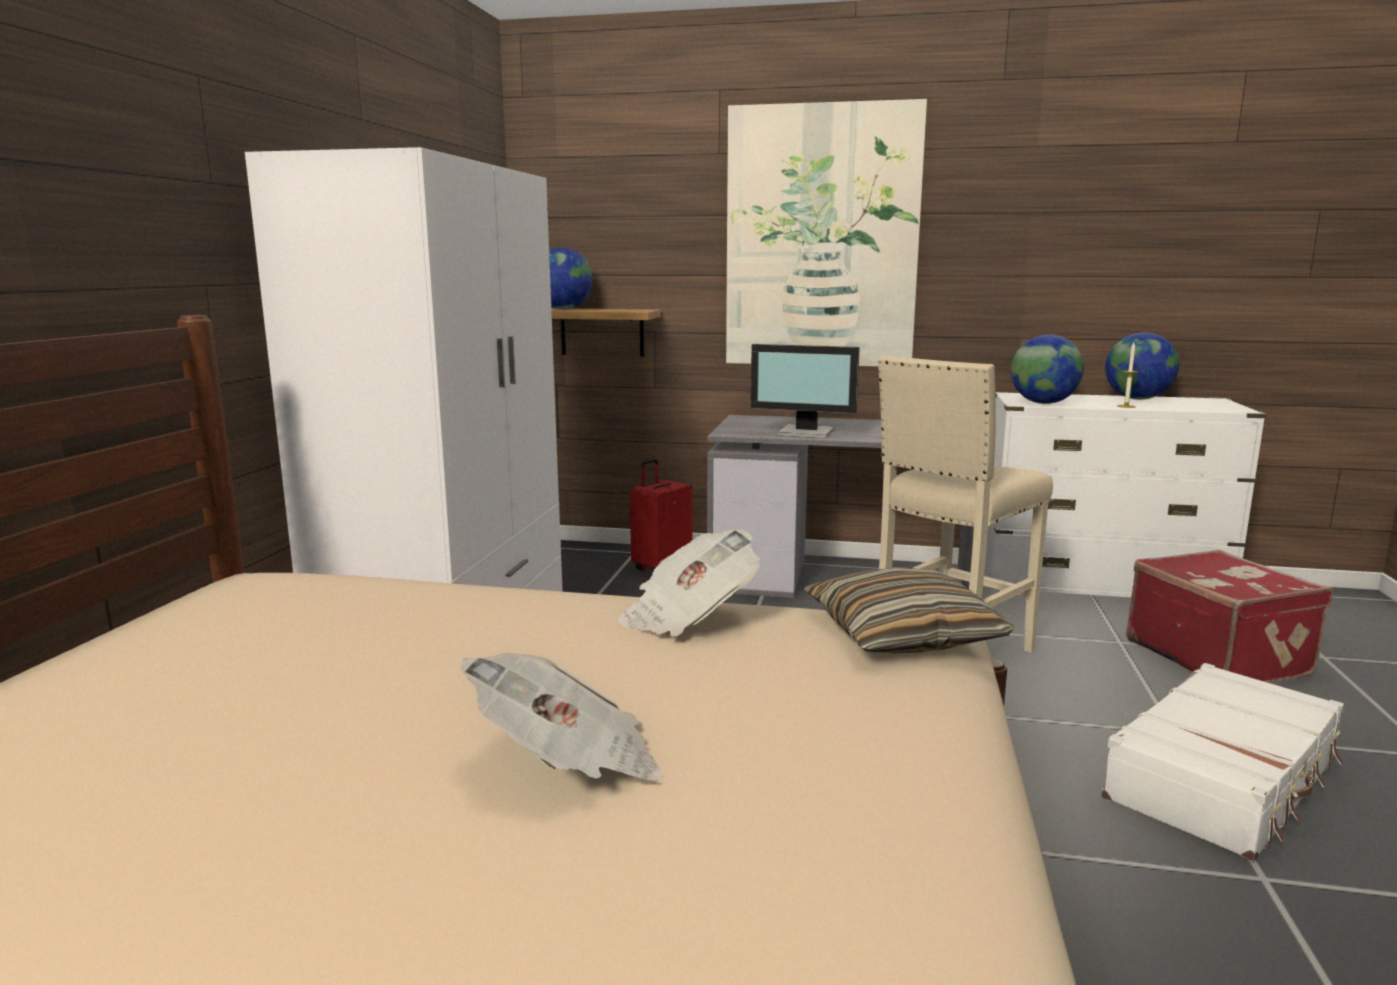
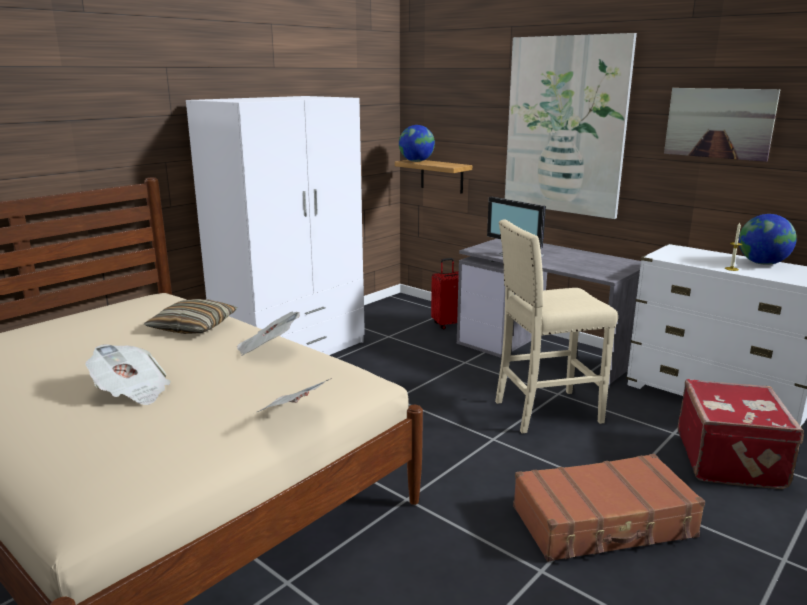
camera: 30 degrees right, 5 degrees up
pillow [804,567,1014,653] -> pillow moved to [144,299,237,334]
globe [1011,334,1084,404] -> none
white suitcase [1101,663,1344,861] -> brown suitcase [513,454,705,562]
none -> newspaper [257,378,332,412]
none -> picture [664,88,780,162]

